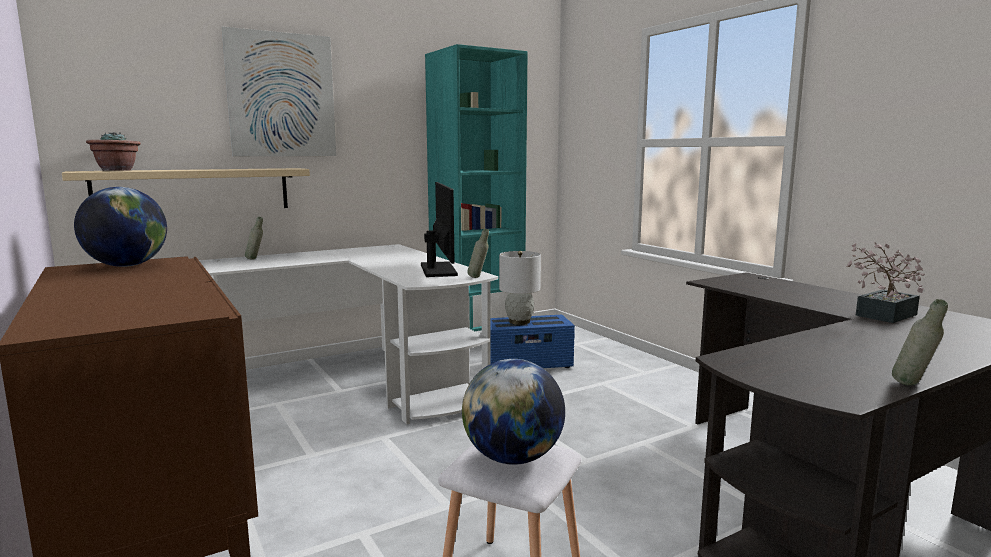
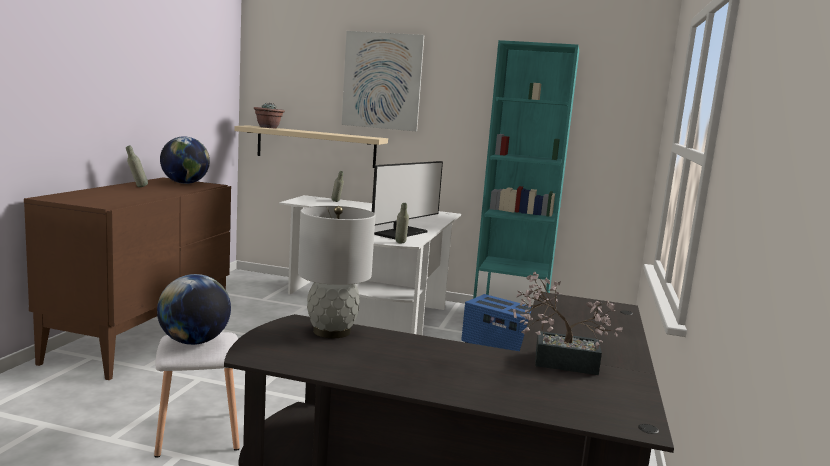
camera: 45 degrees right, 0 degrees up
white table lamp [499,251,541,325] -> white table lamp moved to [298,206,375,338]
grey bottle [892,299,948,386] -> grey bottle moved to [126,146,148,187]

